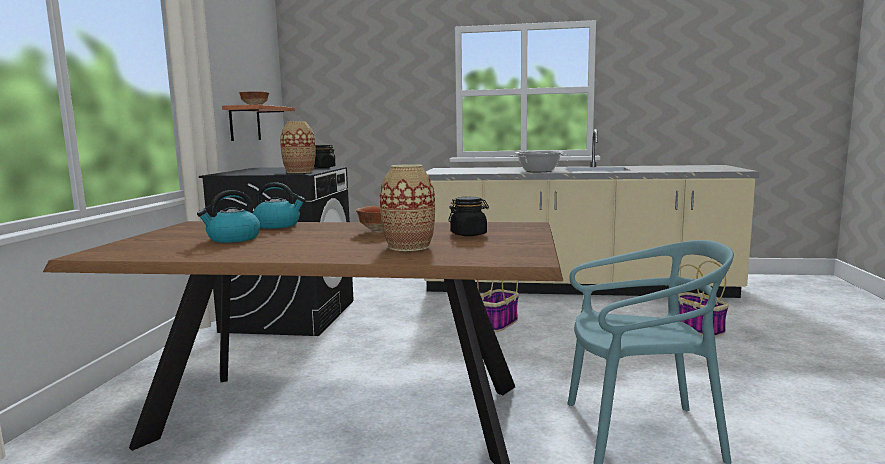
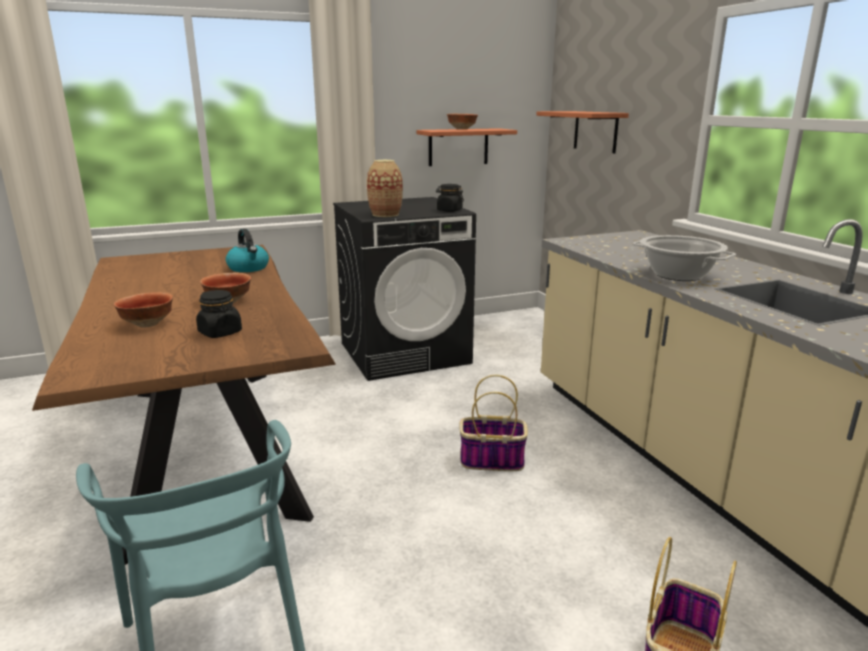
camera: 60 degrees right, 10 degrees up
kettle [197,190,260,243] -> none
vase [380,164,435,251] -> bowl [114,292,173,328]
none -> shelf [536,111,629,153]

